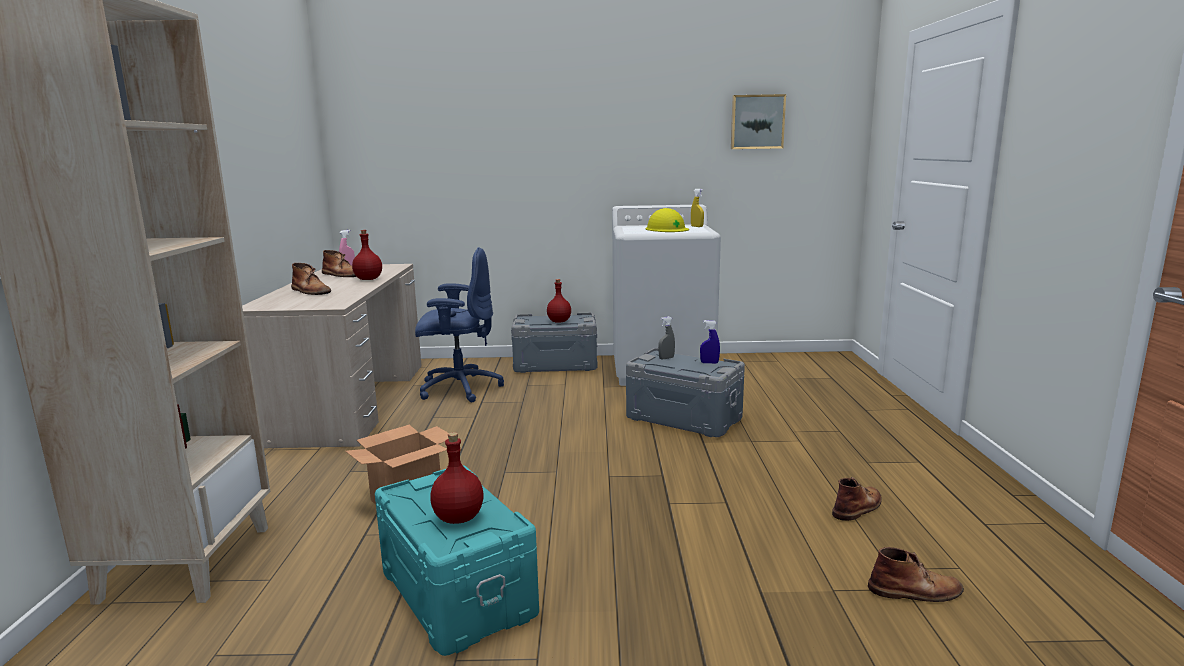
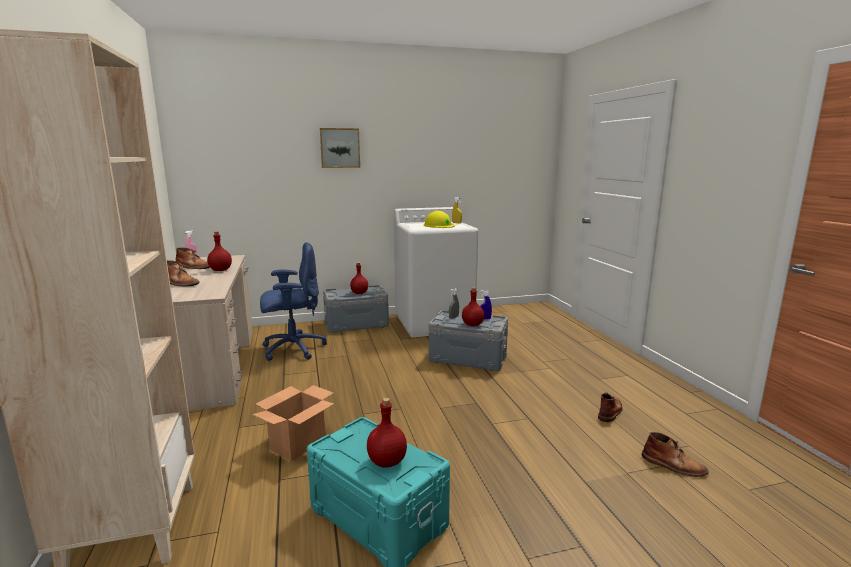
camera: 15 degrees left, 0 degrees up
picture [731,94,786,149] -> picture moved to [320,128,360,168]
brown boot [868,547,964,602] -> brown boot turned 45 degrees clockwise [642,432,709,477]
none -> red bottle [462,287,484,326]

